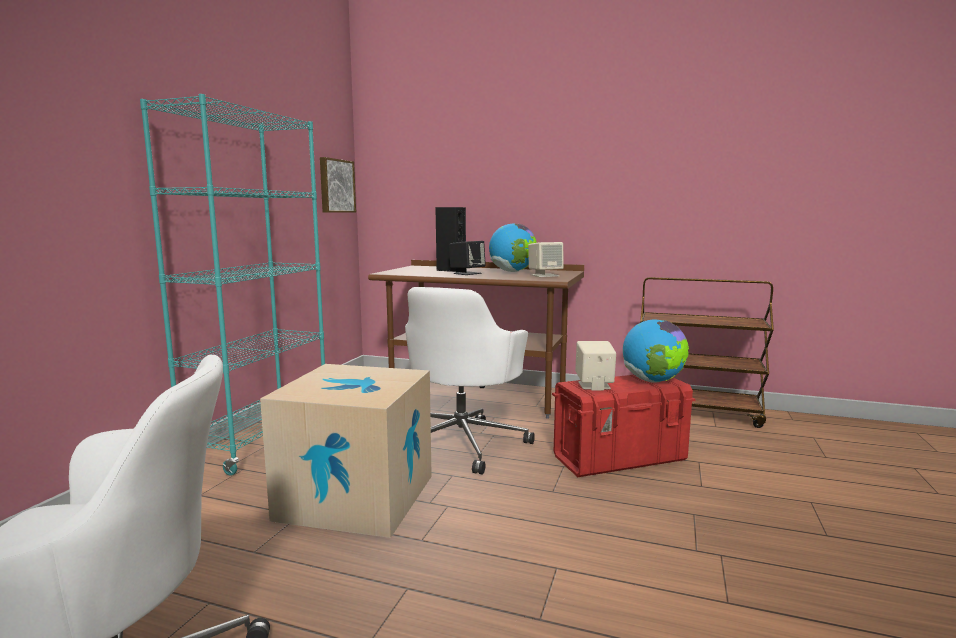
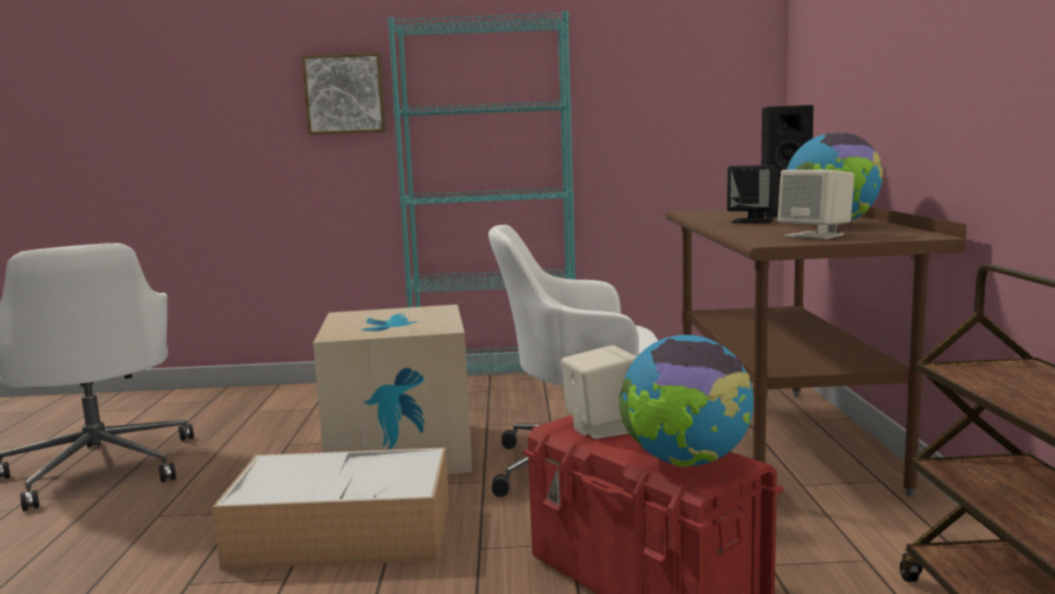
camera: 70 degrees right, 0 degrees up
picture [320,157,356,213] -> picture moved to [302,53,386,135]
none -> storage box [213,447,449,570]

